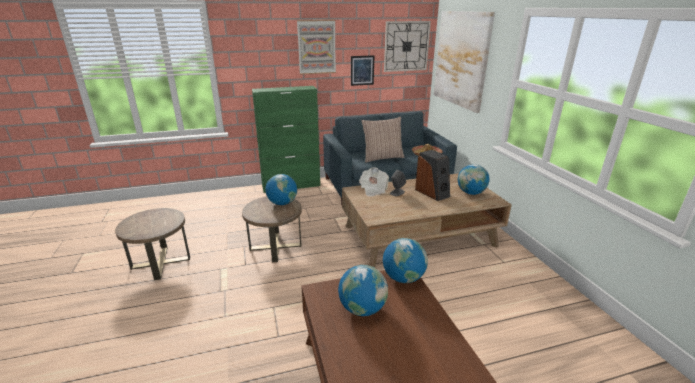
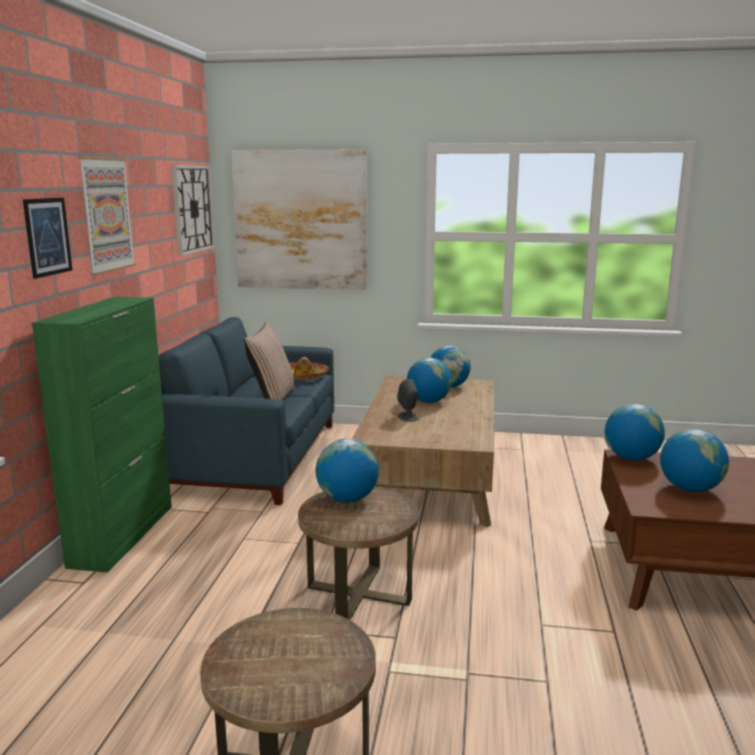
camera: 65 degrees left, 10 degrees down
picture [351,55,375,86] -> picture moved to [23,198,72,279]
newspaper [359,167,389,196] -> none
speaker [415,150,450,201] -> globe [407,358,452,403]

